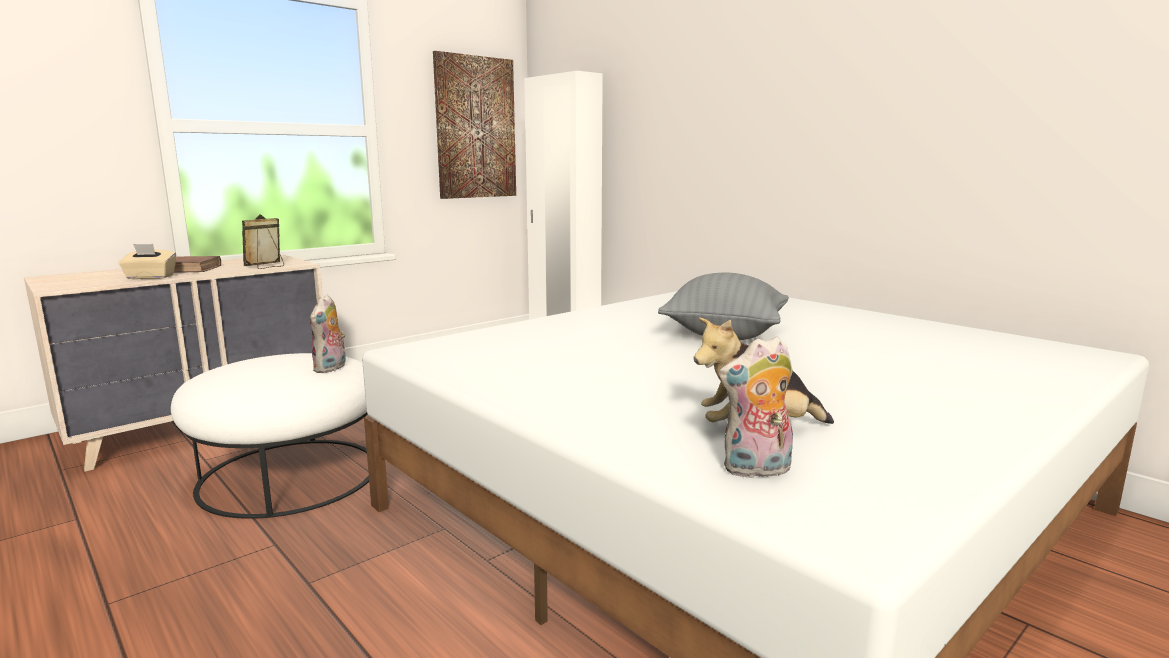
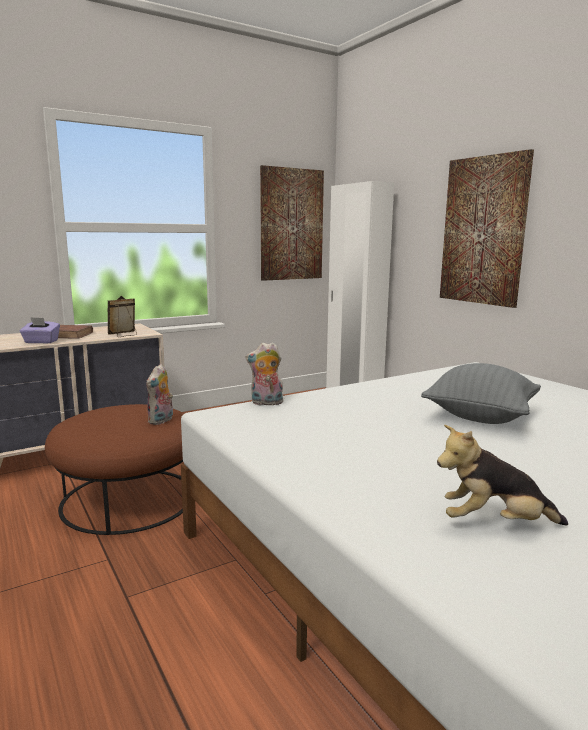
camera: 10 degrees right, 0 degrees up
beige tissue box [118,244,176,279] -> purple tissue box [20,317,60,343]
white ottoman [171,353,369,519] -> brown ottoman [45,404,184,535]
plush toy [719,337,793,479] -> plush toy moved to [245,342,284,405]
none -> picture [440,149,534,308]

